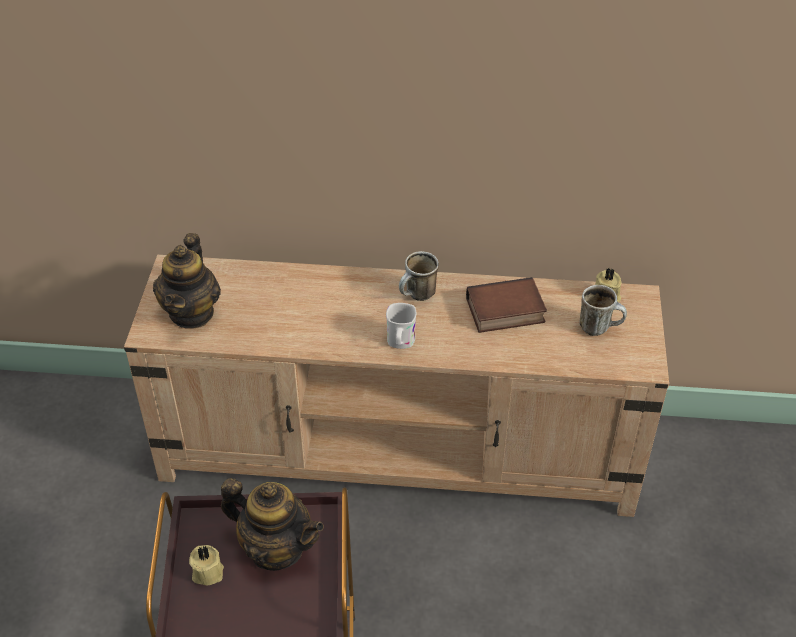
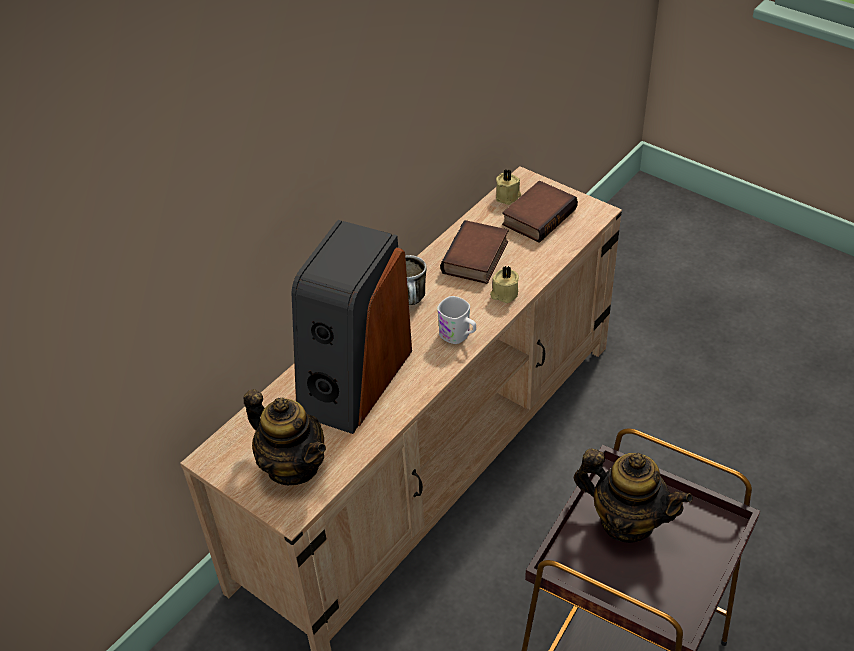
camera: 55 degrees left, 0 degrees up
beige candle [189,545,224,585] -> beige candle moved to [490,266,519,303]
teapot [221,478,324,571] -> teapot turned 60 degrees clockwise [574,449,693,543]
mug [579,285,627,336] -> book [502,181,578,243]
none -> speaker [291,220,412,434]

